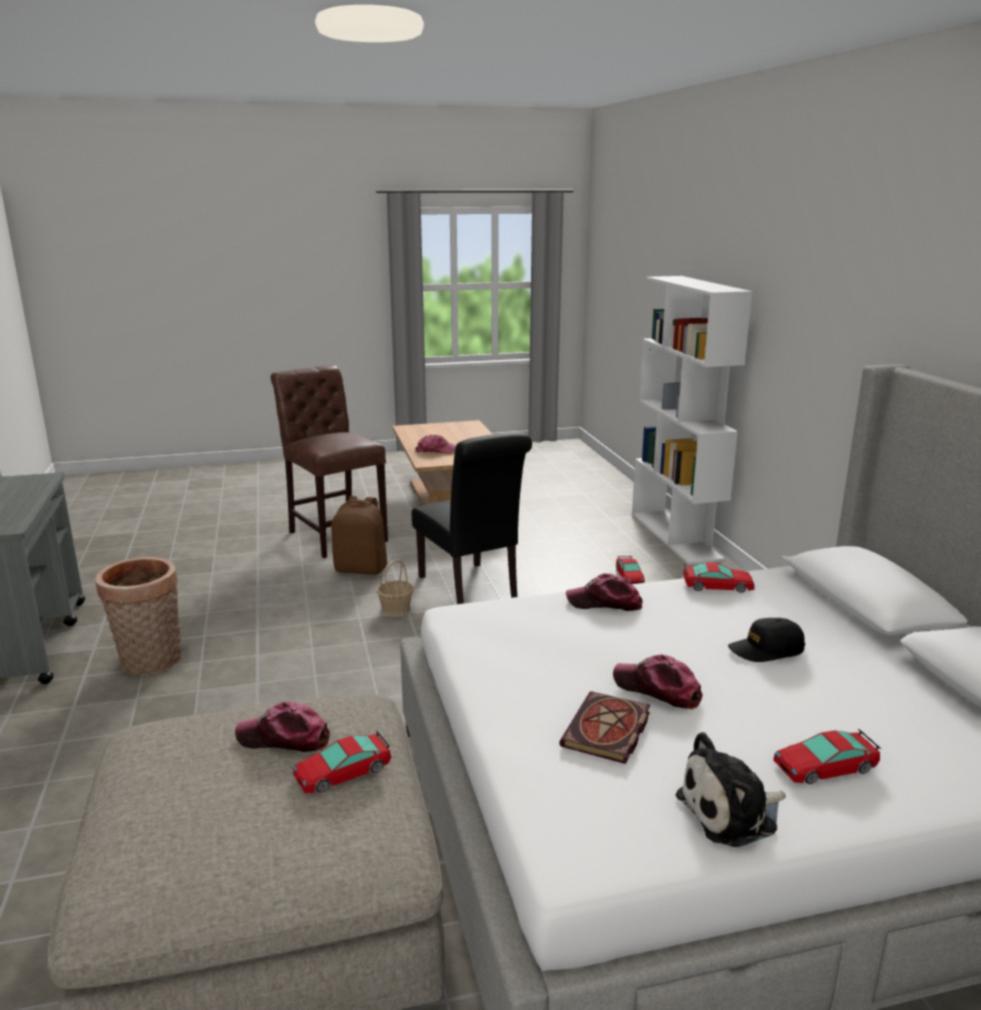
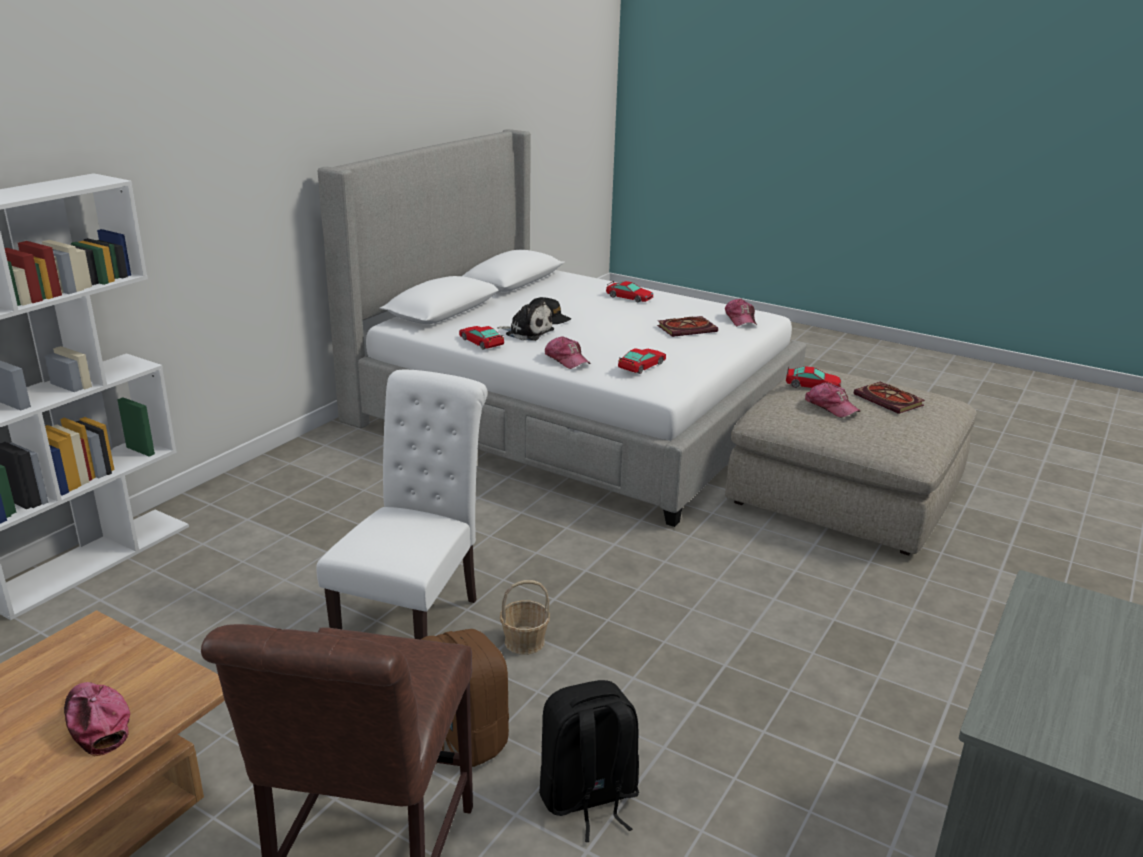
camera: 135 degrees left, 5 degrees up
basket [95,557,182,675] -> none
black chair [412,432,532,604] -> white chair [316,370,487,640]
cap [613,654,703,709] -> cap moved to [725,298,757,326]
toy car [616,556,645,584] -> toy car moved to [618,348,666,374]
plush toy [675,732,786,847] -> plush toy moved to [497,299,554,341]
none -> black backpack [539,680,639,842]
none -> book [854,382,925,414]

